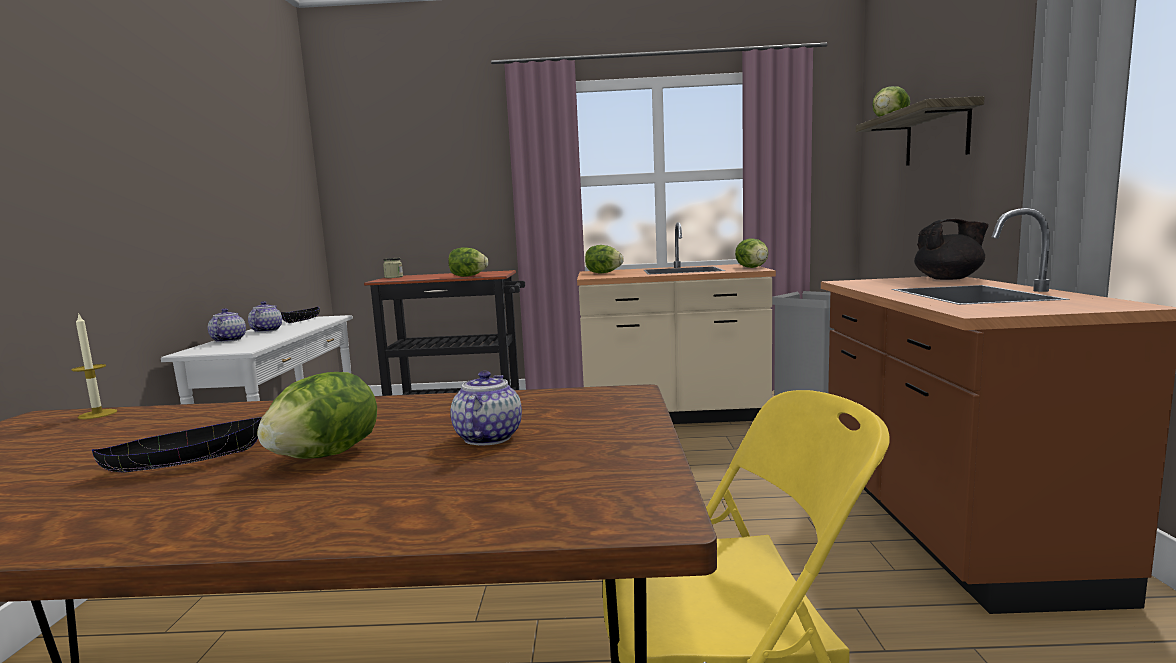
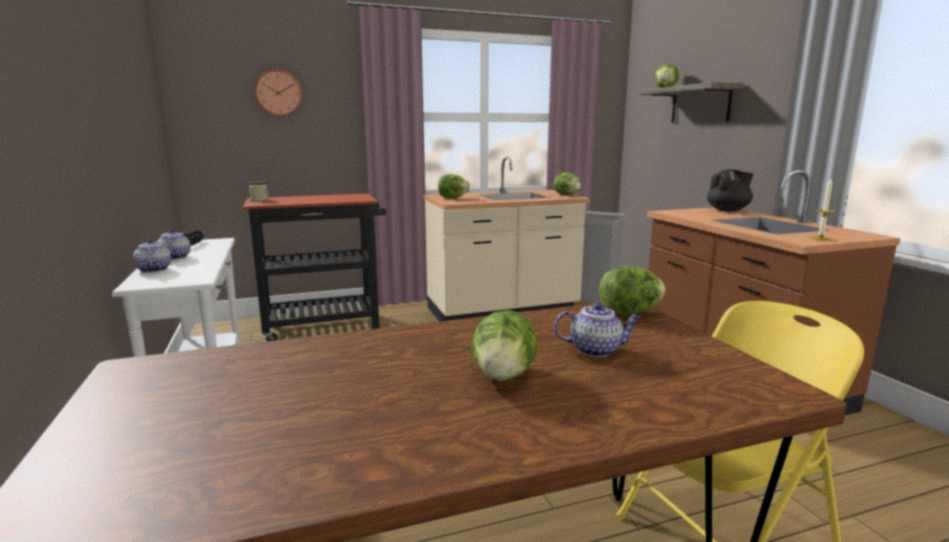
camera: 20 degrees left, 5 degrees up
candle [72,313,117,419] -> candle moved to [810,179,835,241]
black bowl [92,417,262,473] -> none
lettuce [448,247,488,277] -> lettuce moved to [599,266,666,315]
teapot [450,371,522,445] -> teapot turned 105 degrees clockwise [554,302,641,357]
none -> wall clock [254,69,302,116]

